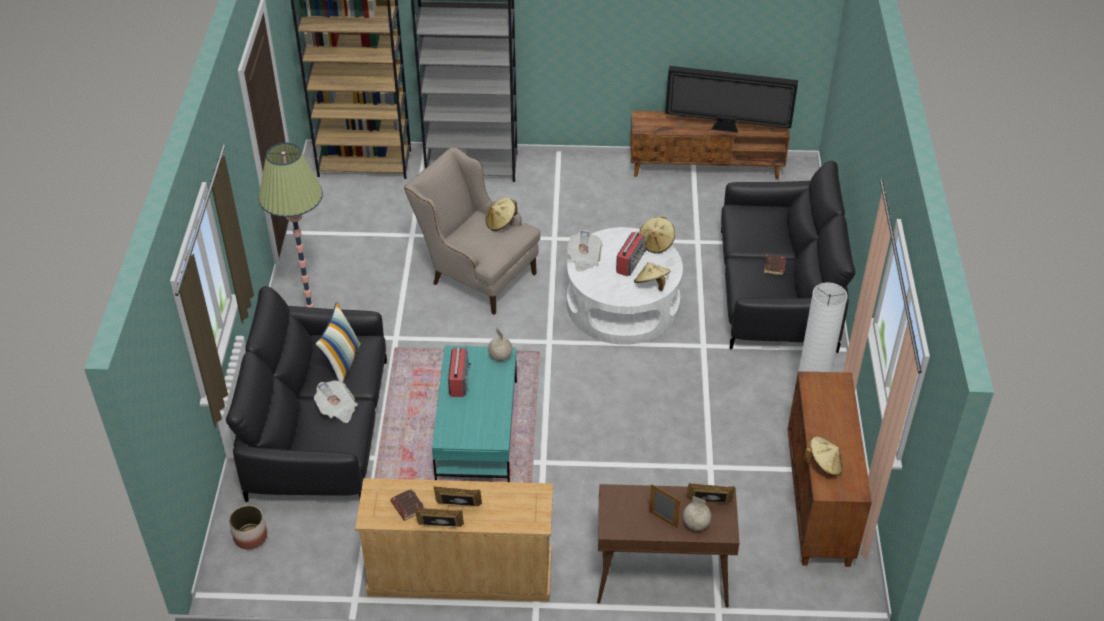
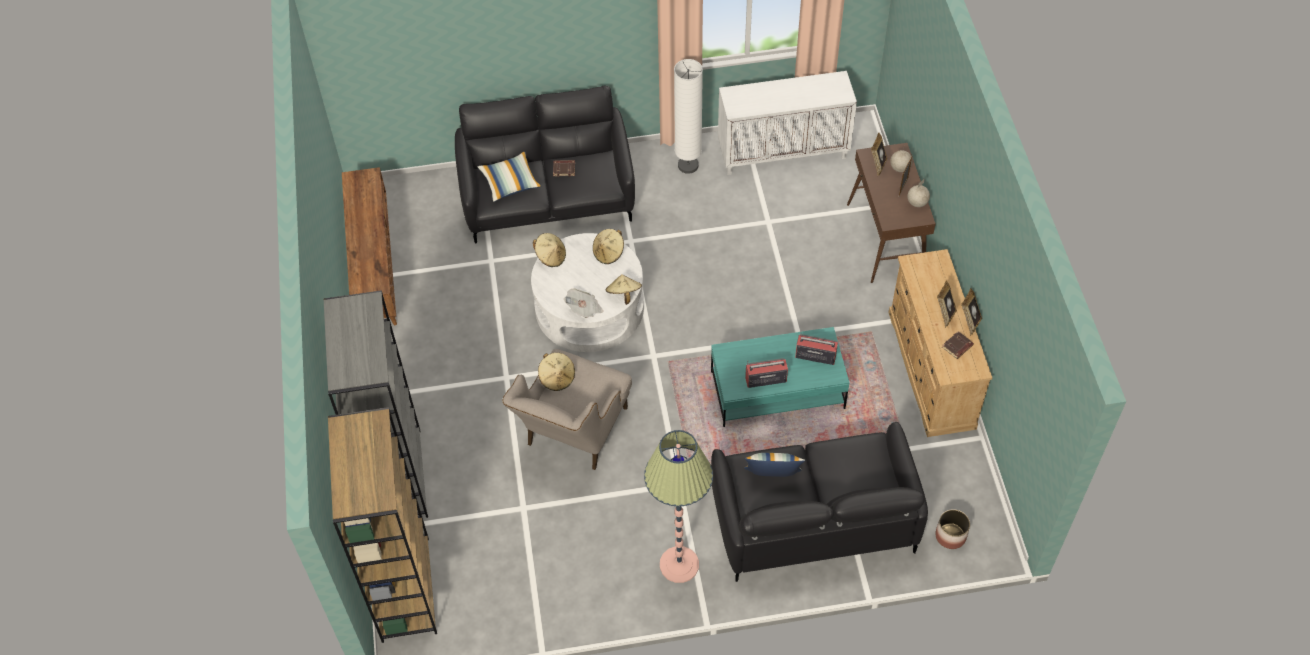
camera: 100 degrees left, 10 degrees up
newspaper [314,380,358,423] -> none
globe [488,328,512,361] -> globe moved to [908,178,930,207]
radio [616,232,646,277] -> radio moved to [795,333,838,365]
television [665,66,798,133] -> none
brown cabinet [788,371,872,567] -> white cabinet [718,71,857,175]
beige hat [804,436,843,476] -> beige hat moved to [606,274,642,305]
none -> pillow [478,152,541,202]

